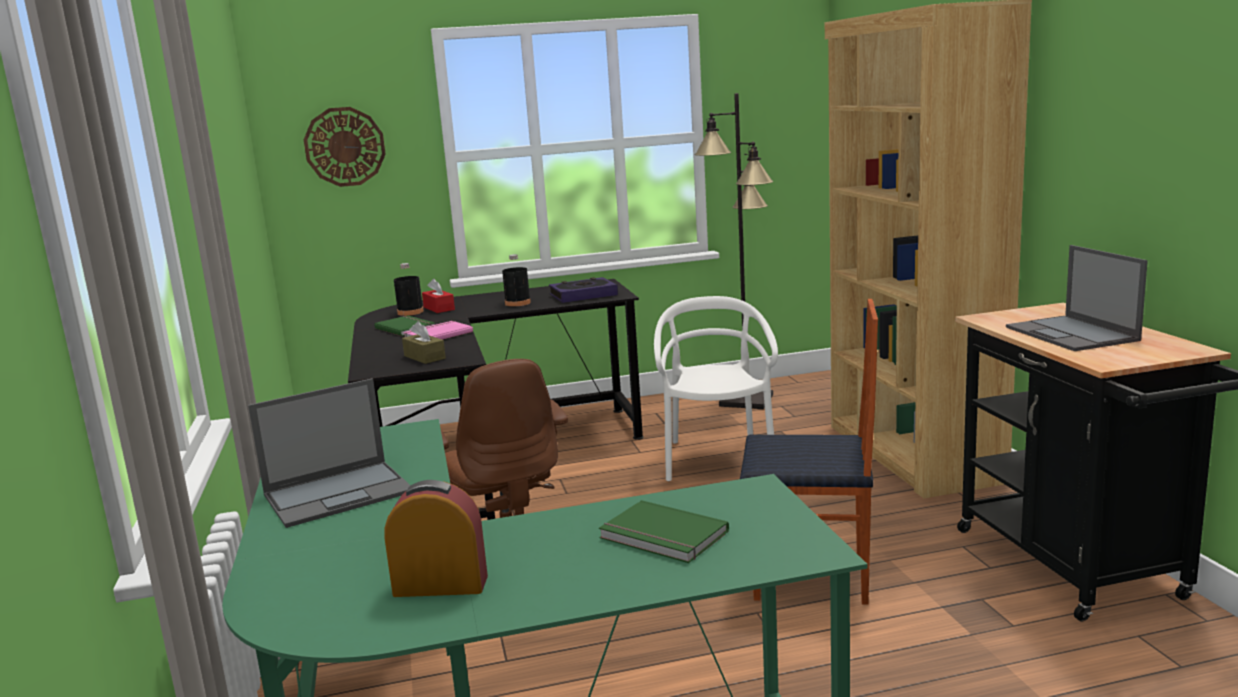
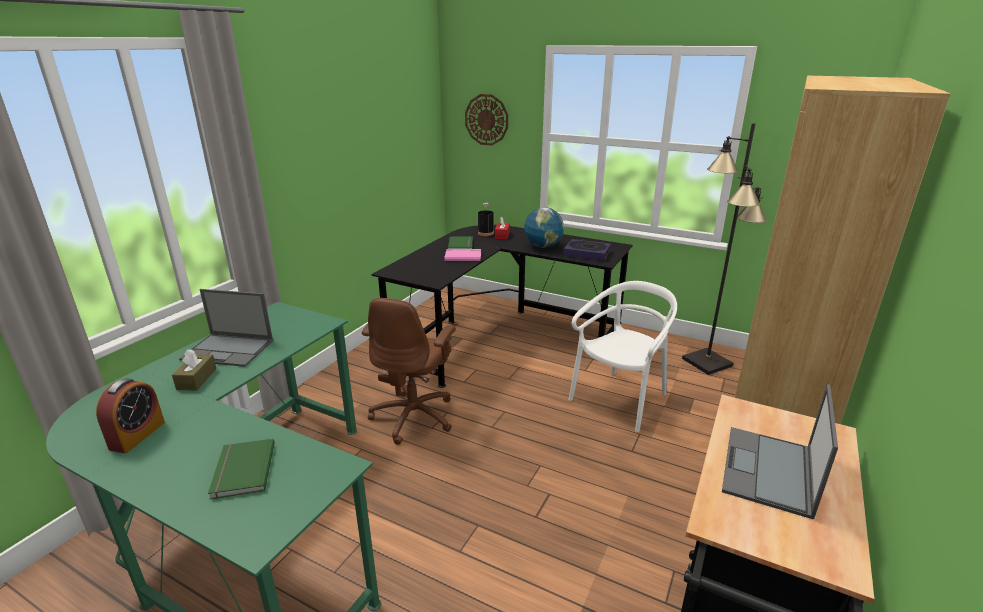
camera: 40 degrees right, 10 degrees up
alarm clock [385,480,488,597] -> alarm clock turned 60 degrees clockwise [96,378,165,453]
brown tissue box [402,321,446,364] -> brown tissue box moved to [172,349,216,390]
black bottle [502,254,531,307] -> globe [524,207,564,248]
chair [740,299,878,605] -> none

